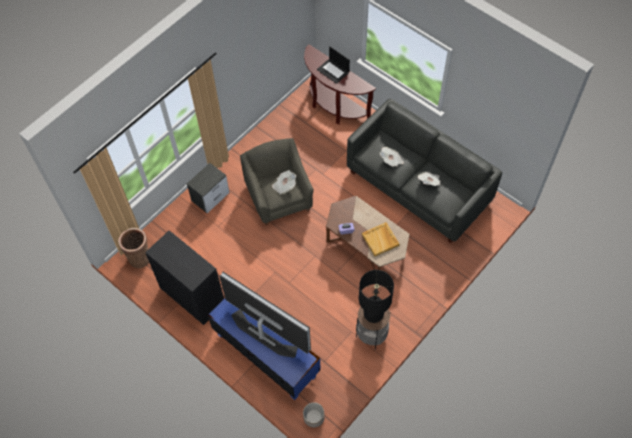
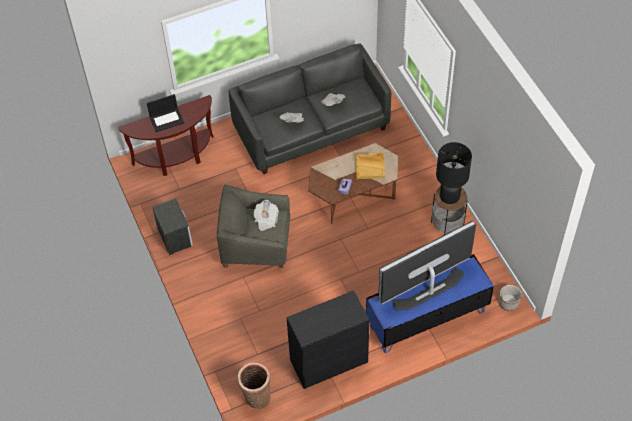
camera: 65 degrees left, 5 degrees down
nightstand [187,163,230,213] -> nightstand moved to [152,198,193,255]

